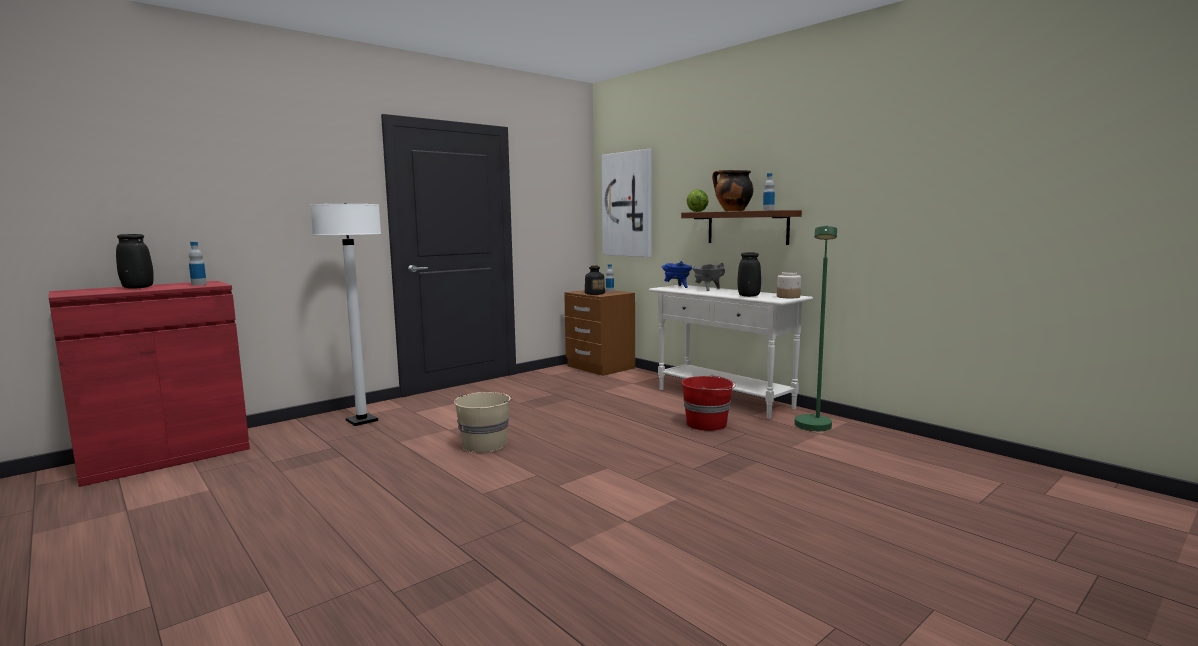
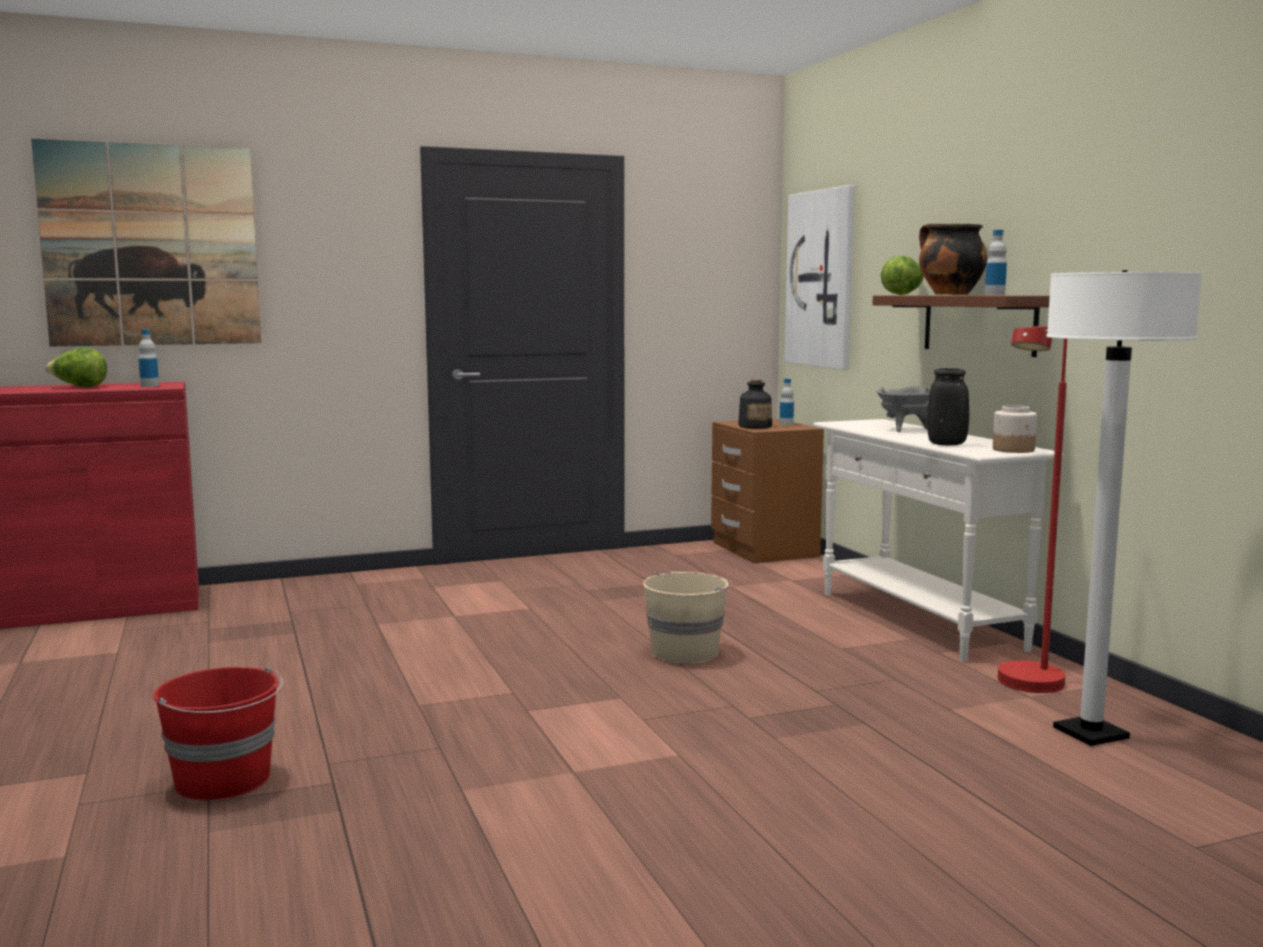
camera: 20 degrees right, 0 degrees up
black vase [116,234,154,289] -> lettuce [45,348,107,387]
white floor lamp [310,203,381,426] -> white floor lamp moved to [1046,270,1202,746]
beige bucket [454,392,513,453] -> beige bucket moved to [643,571,732,664]
blue cooking pot [661,261,692,288] -> none
red bucket [681,376,736,431] -> red bucket moved to [153,667,283,800]
green floor lamp [794,226,837,431] -> red floor lamp [998,326,1067,693]
none -> picture [31,139,261,346]

